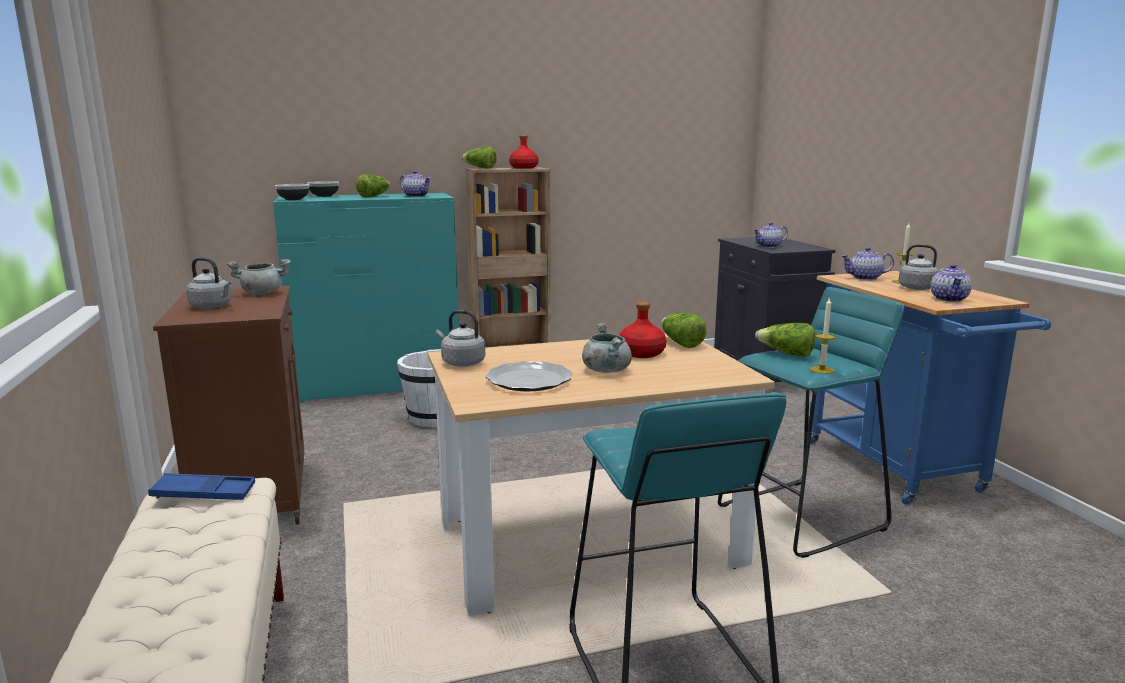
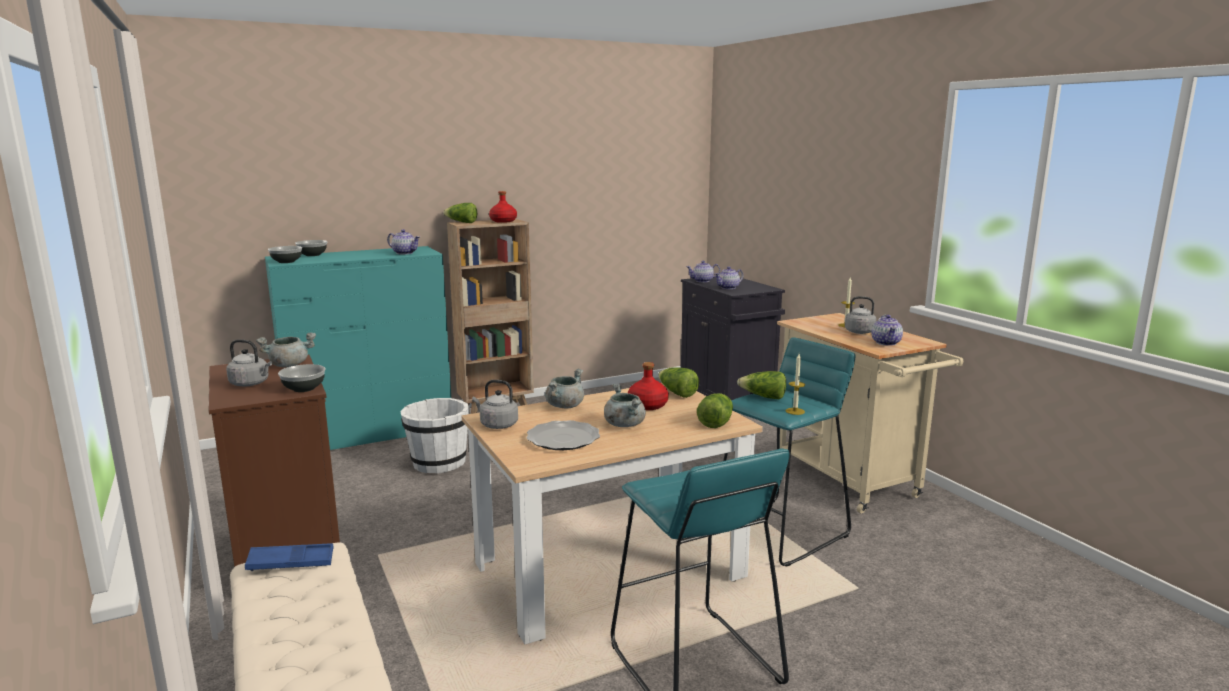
camera: 10 degrees left, 0 degrees up
lettuce [356,174,391,197] -> lettuce moved to [697,393,733,428]
blue cart [810,271,1051,505] -> beige cart [777,313,963,514]
teapot [841,247,894,280] -> teapot moved to [686,261,720,282]
none -> bowl [278,364,326,392]
none -> grey cooking pot [545,369,584,408]

